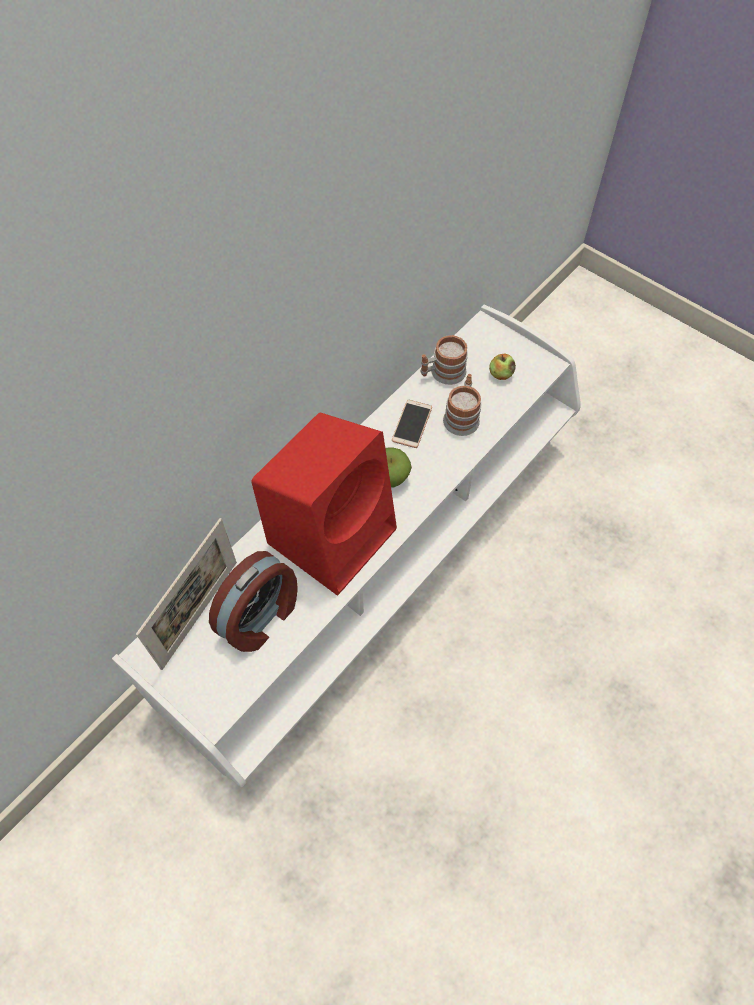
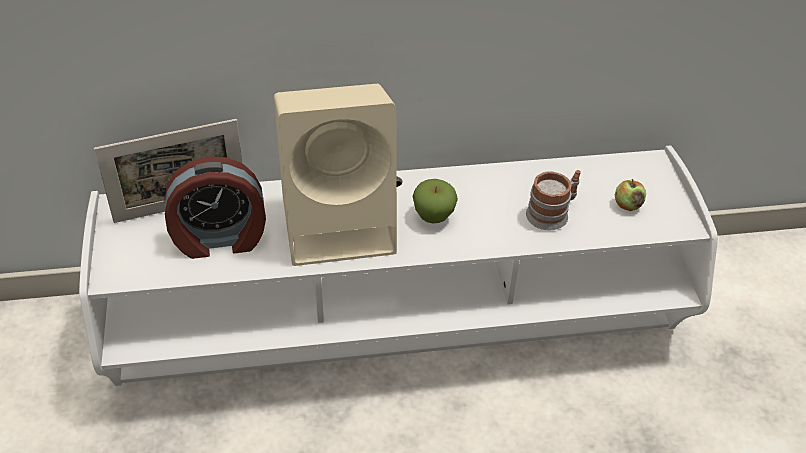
camera: 40 degrees right, 15 degrees down
red speaker [251,412,397,596] -> beige speaker [274,84,397,266]
phone [392,400,432,448] -> none
mug [420,335,468,385] -> none

